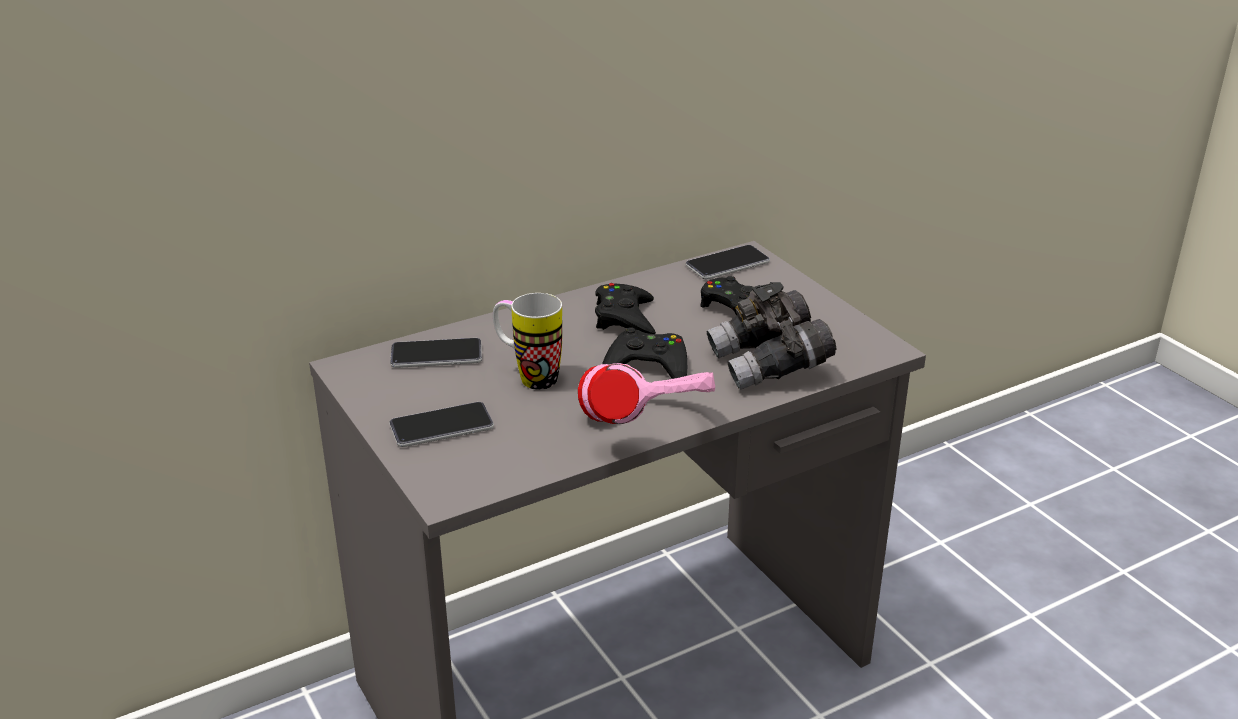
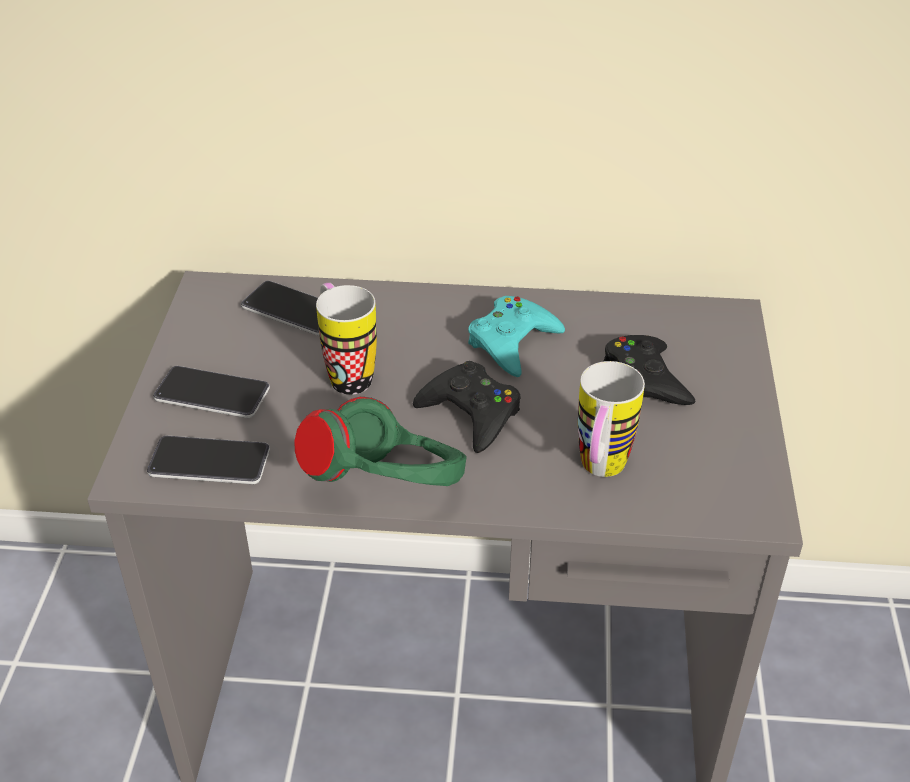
camera: 35 degrees right, 10 degrees up
pink headphones [578,363,715,424] -> green headphones [294,397,467,486]
black game controller [595,283,656,334] -> turquoise game controller [468,296,565,377]
phone [686,245,770,279] -> phone moved to [147,436,270,484]
grey binoculars [707,282,837,390] -> mug [578,361,645,477]

